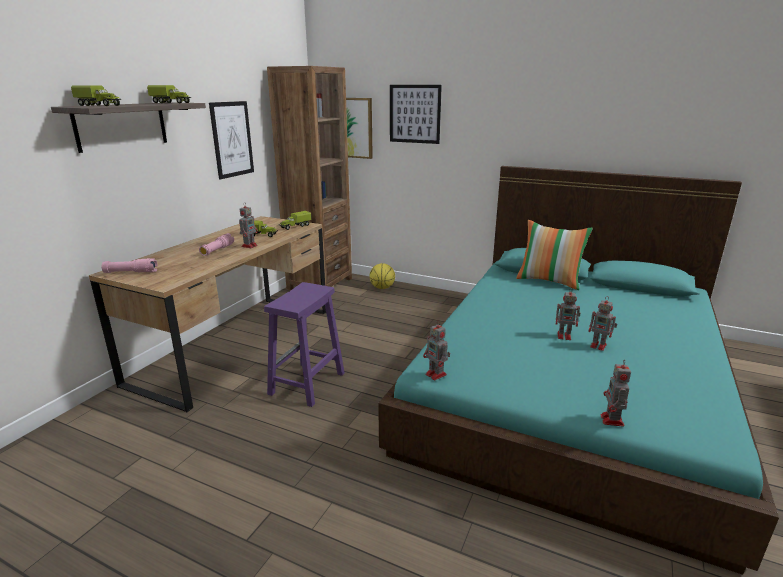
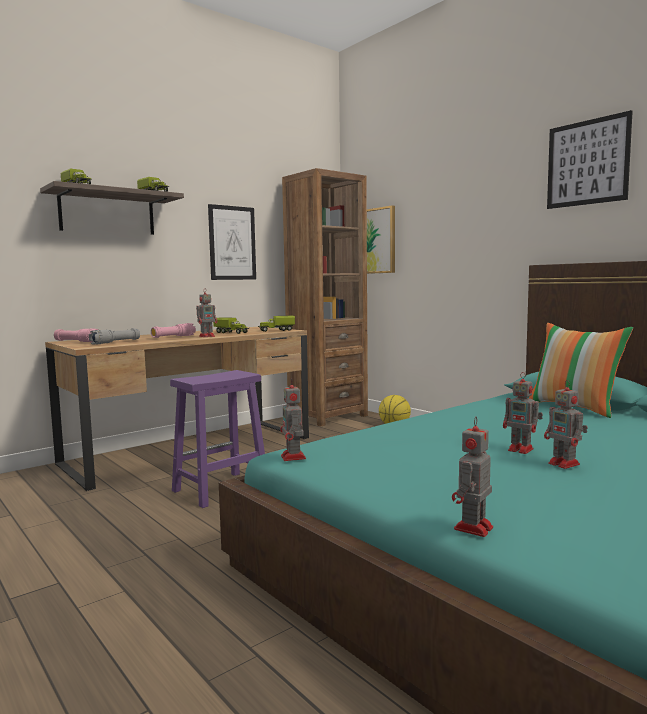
camera: 25 degrees right, 15 degrees down
picture [390,85,442,144] -> picture moved to [547,110,633,209]
none -> grey flashlight [89,328,140,345]

